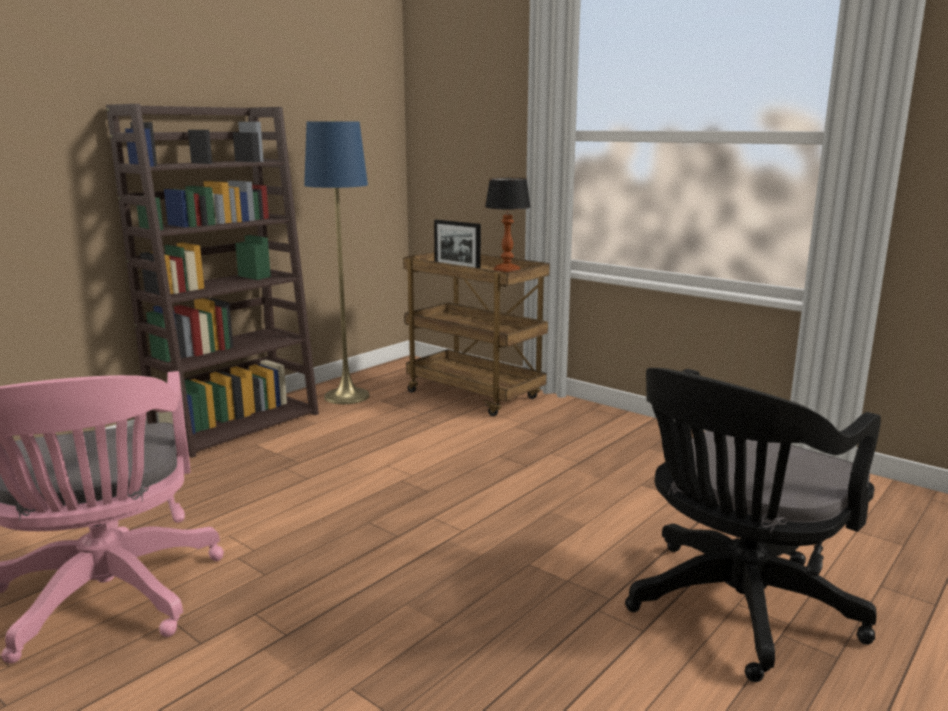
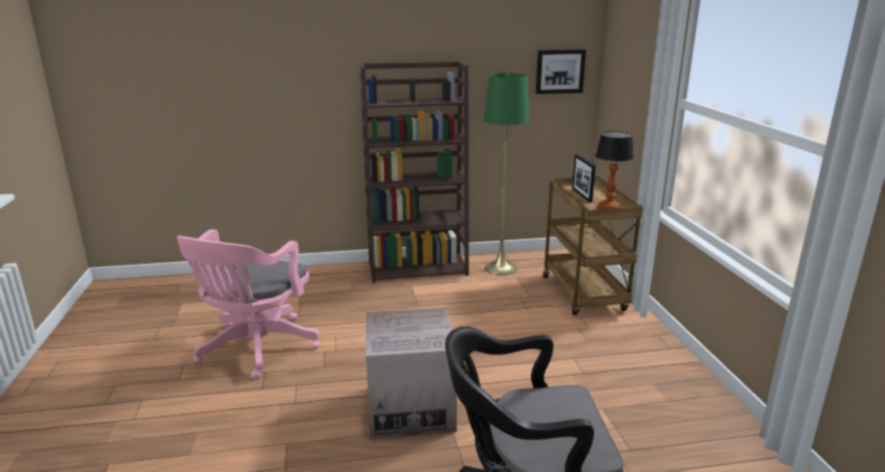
camera: 40 degrees right, 5 degrees up
blue floor lamp [304,119,370,404] -> green floor lamp [484,73,529,275]
none -> cardboard box [366,307,457,439]
none -> picture [535,49,586,94]

